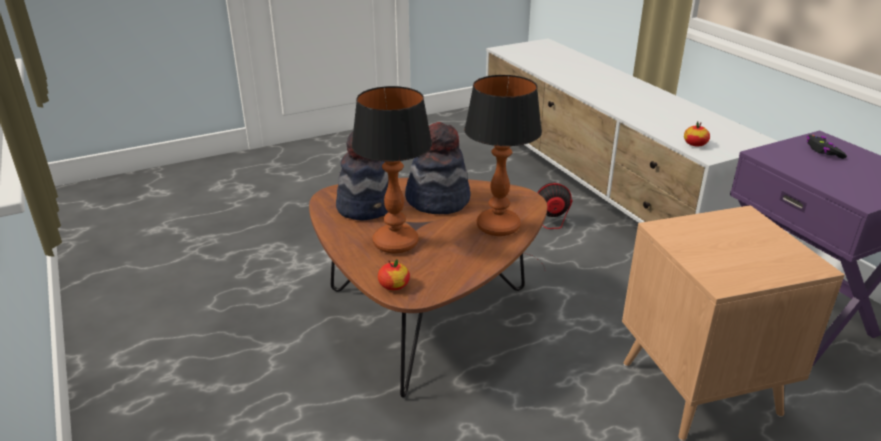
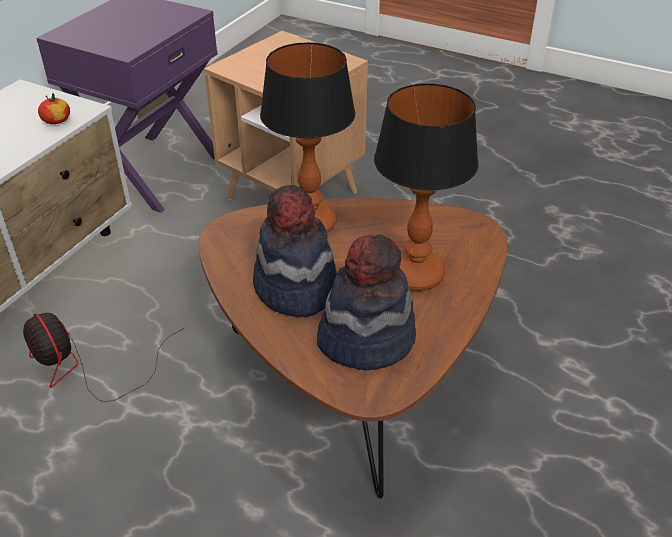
camera: 125 degrees left, 10 degrees up
apple [378,259,410,290] -> none
black game controller [807,135,847,159] -> none

